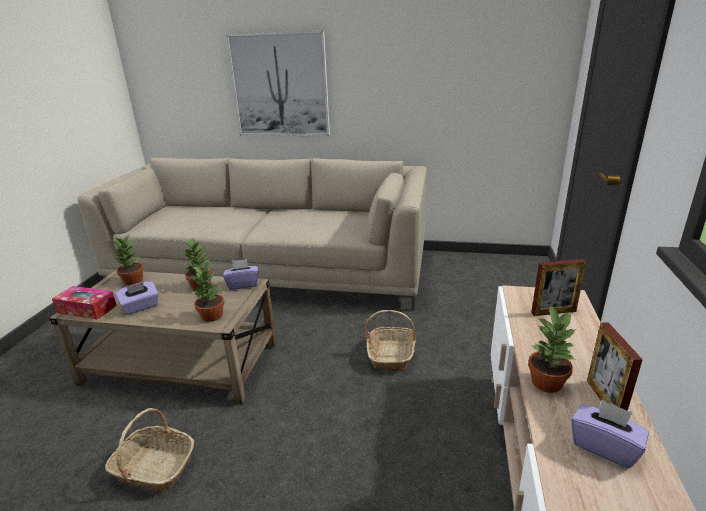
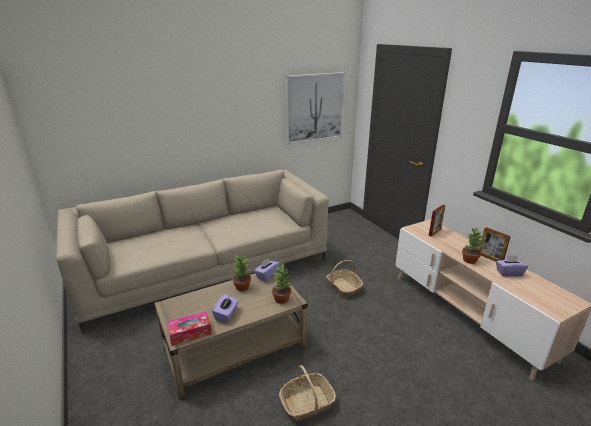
camera: 40 degrees left, 0 degrees up
potted plant [112,235,144,286] -> none
picture [226,30,330,136] -> picture moved to [286,72,345,145]

